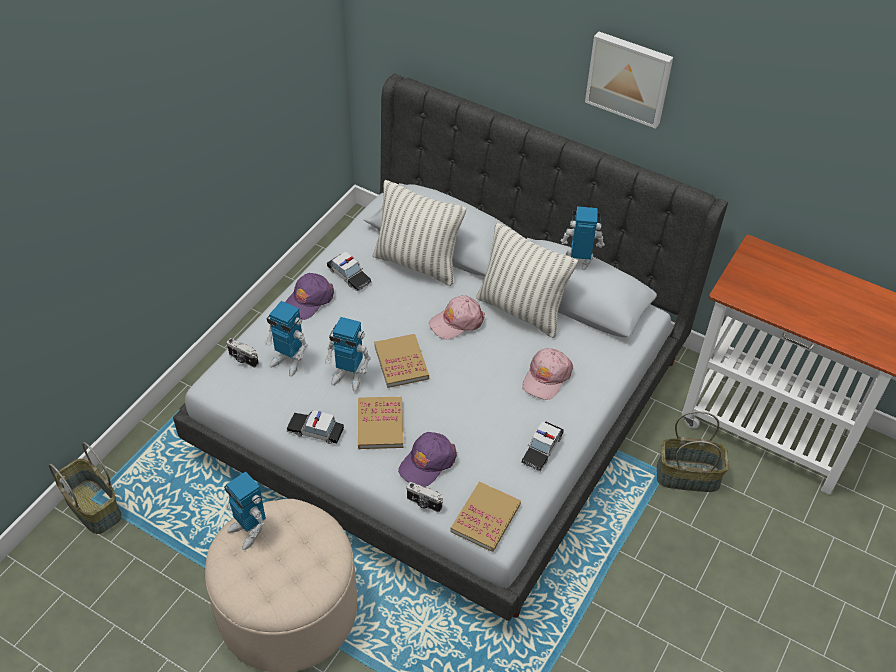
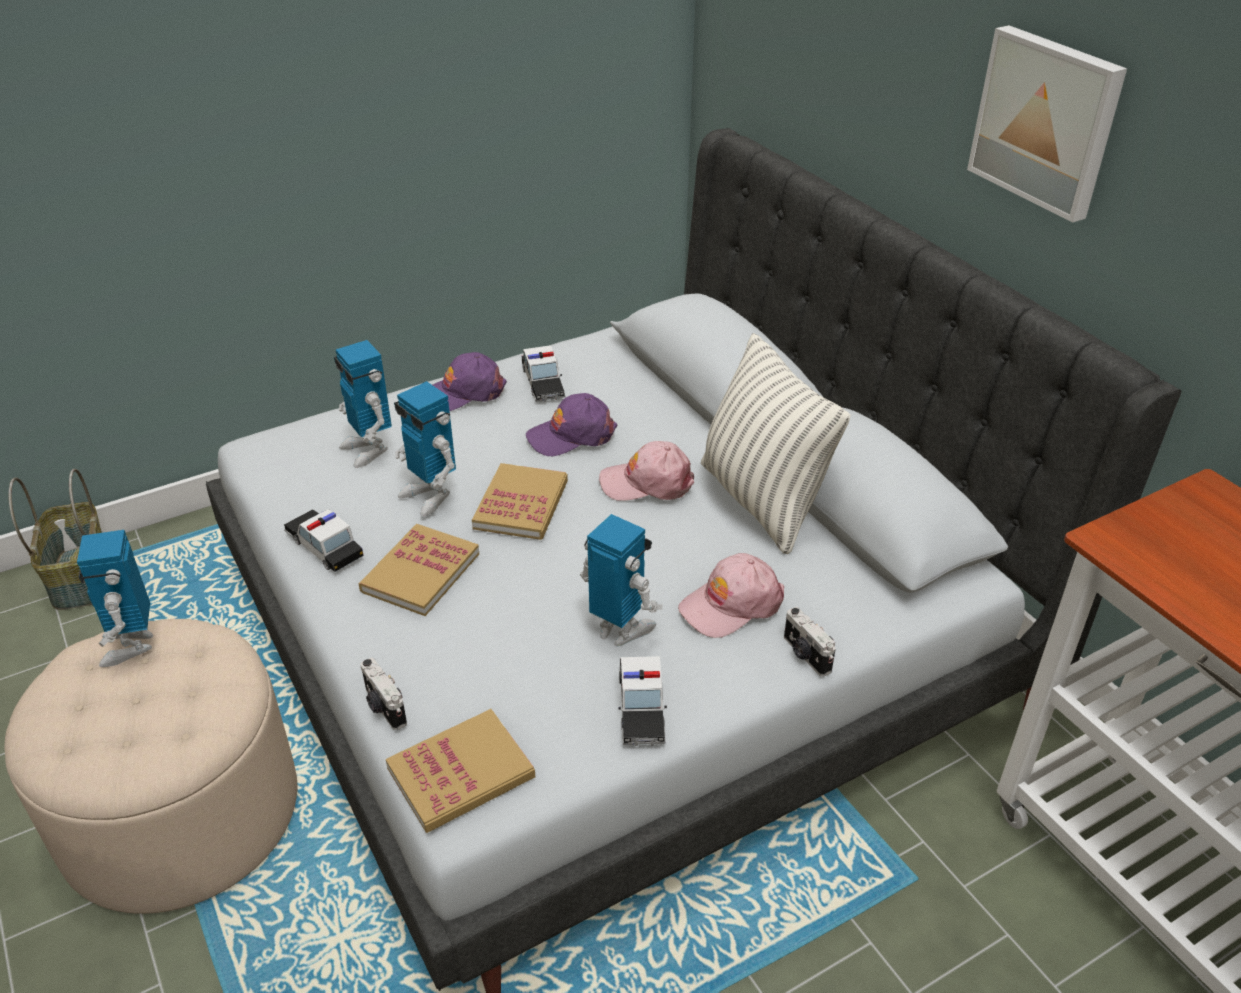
camera: 30 degrees right, 10 degrees down
camera [227,338,259,368] -> camera moved to [784,607,836,677]
pillow [373,180,466,286] -> none
purple cap [398,432,457,487] -> purple cap moved to [526,393,617,456]
toy car [521,422,564,471] -> toy car turned 60 degrees counterclockwise [618,656,667,746]
toy robot [560,206,605,270] -> toy robot moved to [580,514,662,646]
basket [657,411,729,492] -> none

